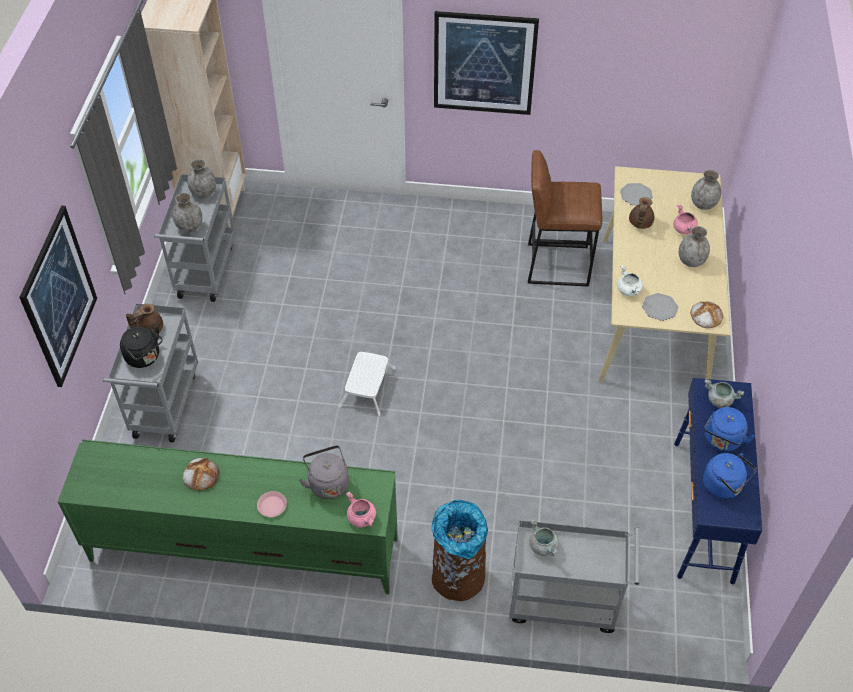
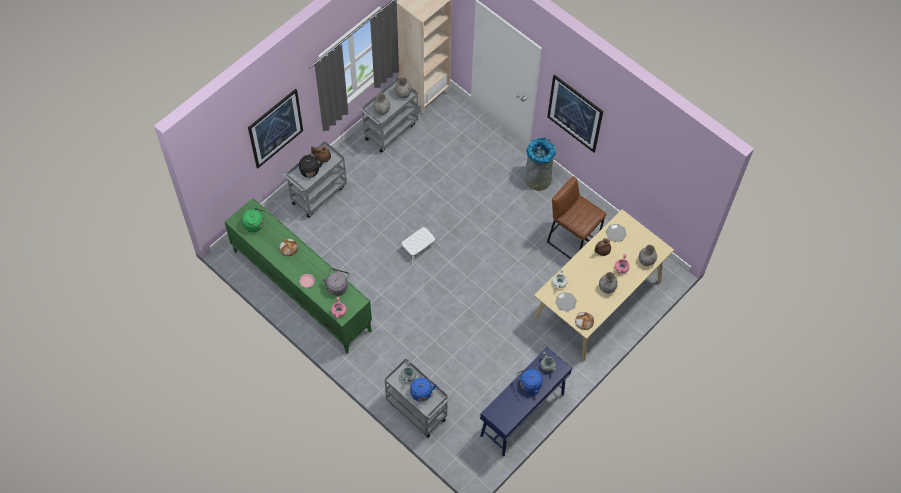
camera: 35 degrees right, 10 degrees up
brown trash can [432,500,488,601] -> none
blue kettle [703,453,757,499] -> blue kettle moved to [410,378,437,402]
none -> green kettle [242,206,266,232]
none -> grey trash can [524,138,556,191]

